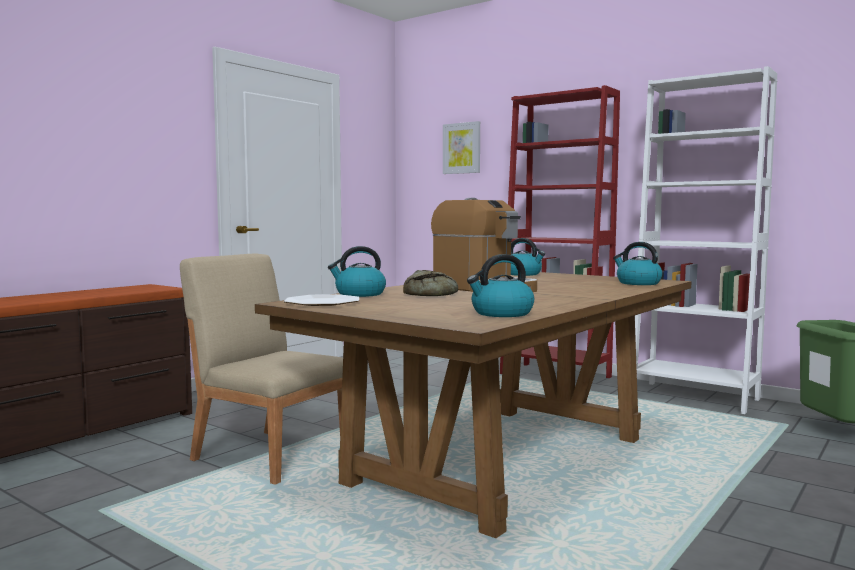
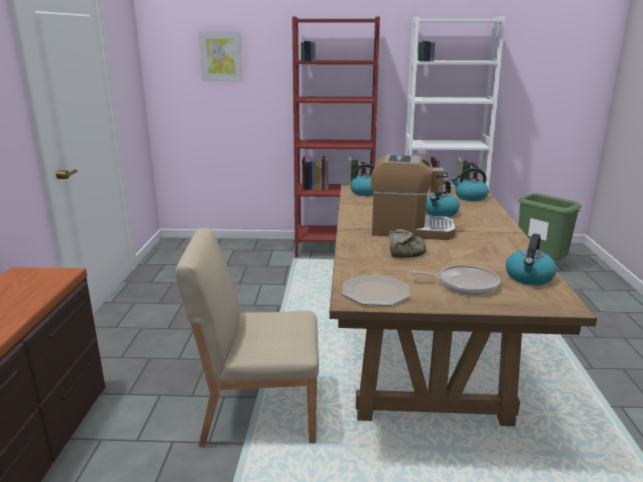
camera: 35 degrees left, 15 degrees up
kettle [328,246,386,297] -> kettle moved to [426,180,460,217]
none -> frying pan [409,265,500,295]

